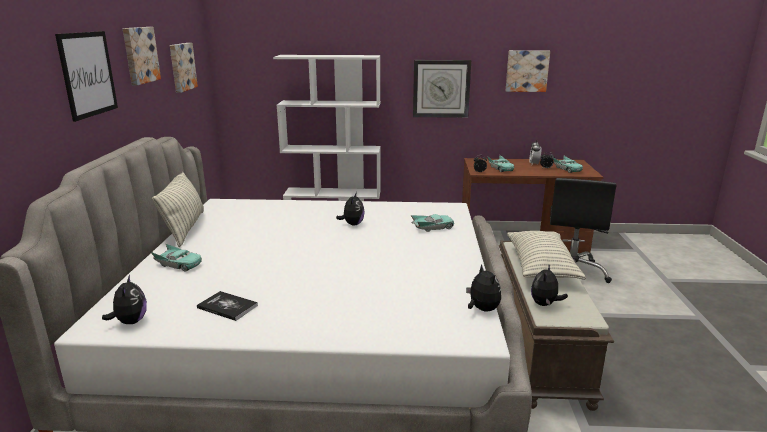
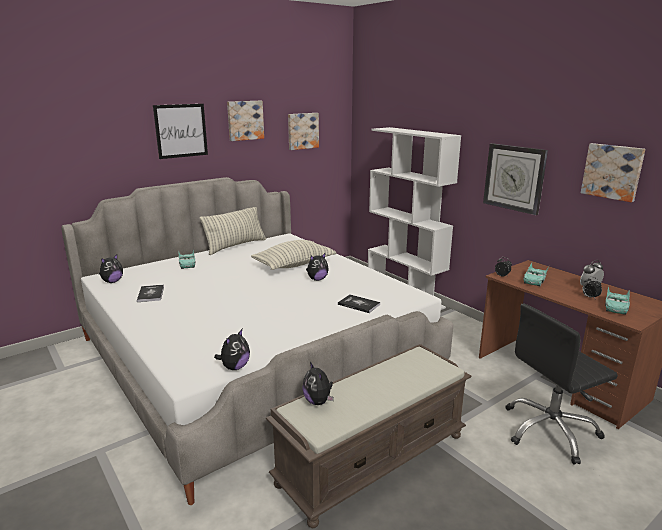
camera: 50 degrees right, 0 degrees up
turquoise toy car [411,214,454,232] -> book [338,294,380,313]
pillow [507,231,586,280] -> pillow moved to [251,240,336,270]
plush toy [531,265,568,306] -> plush toy turned 105 degrees counterclockwise [302,362,334,405]

